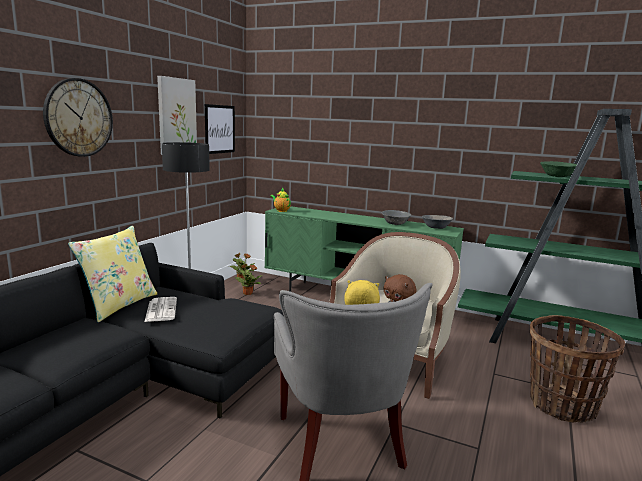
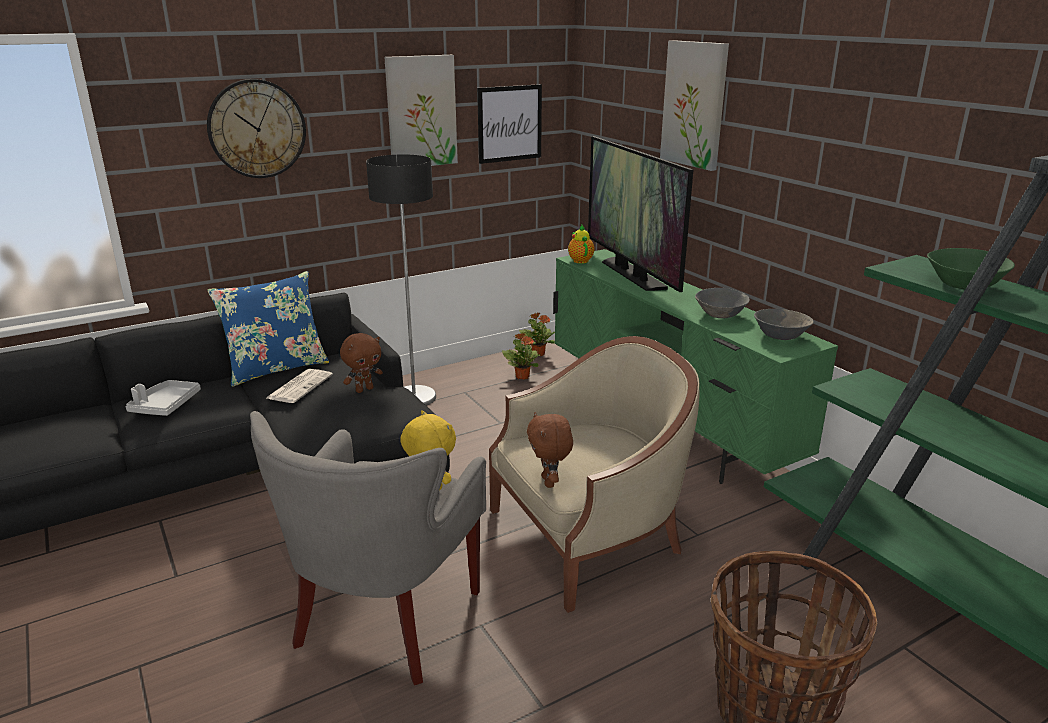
camera: 35 degrees right, 10 degrees up
yellow pillow [68,226,158,322] -> blue pillow [207,271,329,387]
none -> grey tray [125,380,201,416]
none -> brown plush toy [340,333,383,393]
none -> television [588,136,693,292]
none -> picture [660,40,729,171]

